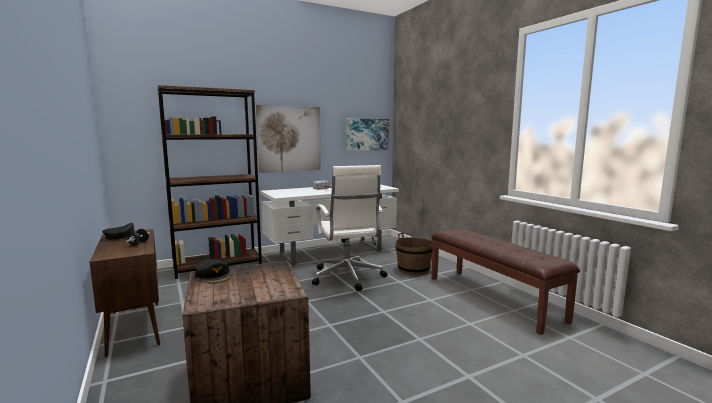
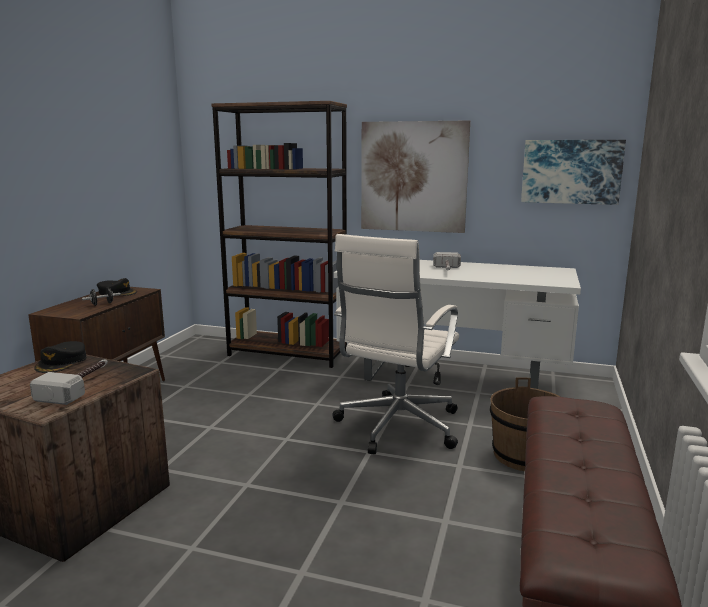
camera: 45 degrees right, 5 degrees up
none -> hammer [30,359,108,405]

